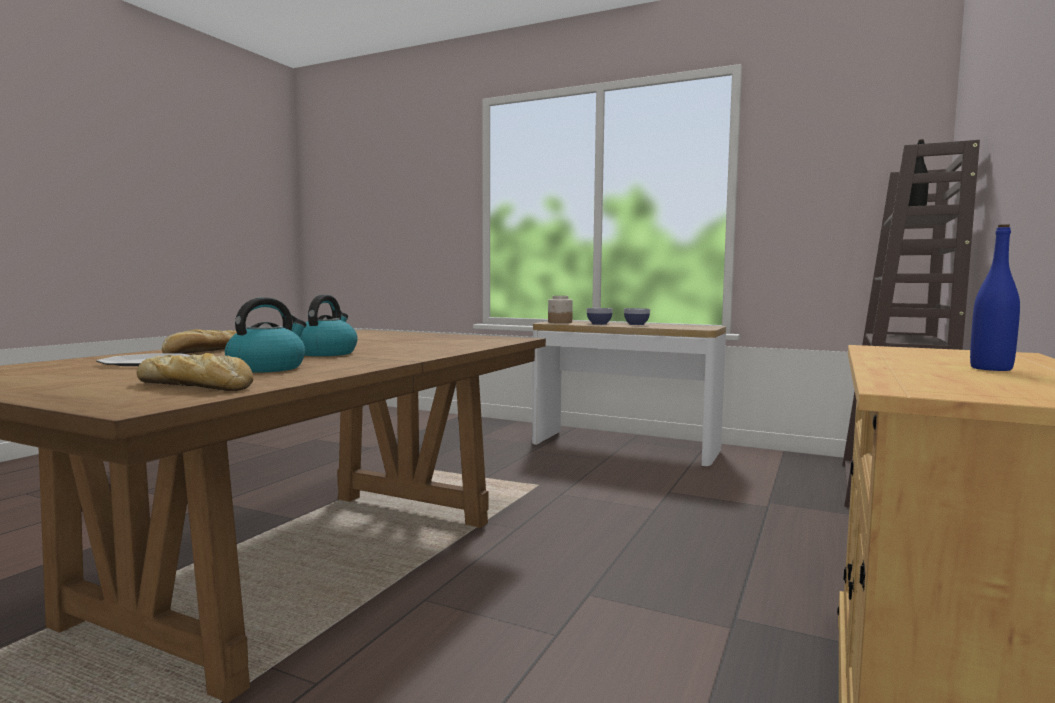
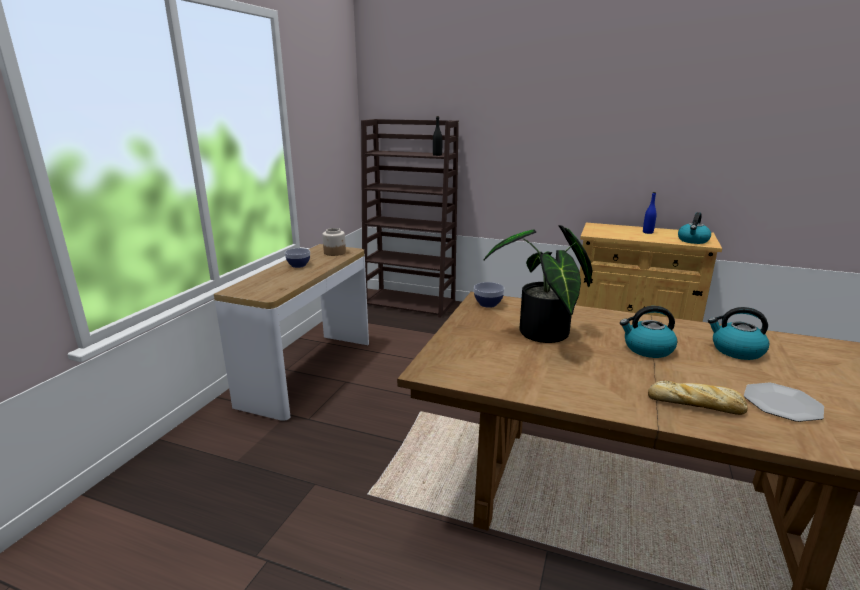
camera: 95 degrees left, 15 degrees up
bread [137,353,253,391] -> none
jar [548,296,573,323] -> jar moved to [322,228,346,256]
bowl [586,308,613,325] -> bowl moved to [474,282,504,308]
none -> potted plant [484,225,593,343]
none -> kettle [678,212,711,244]

